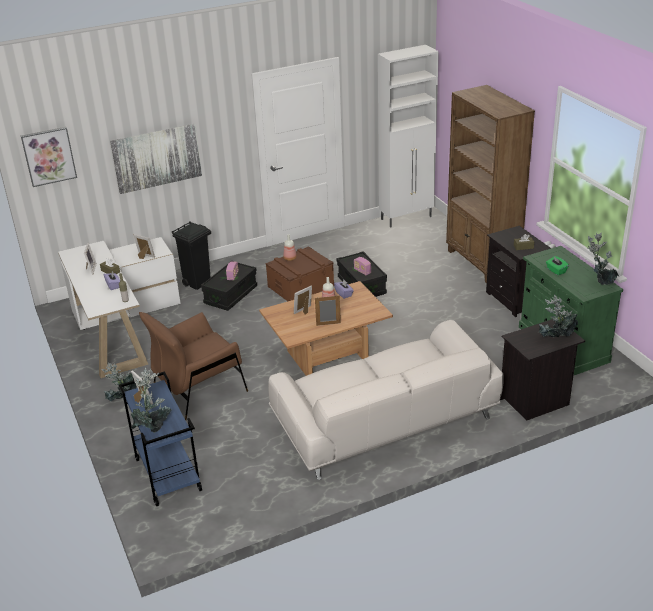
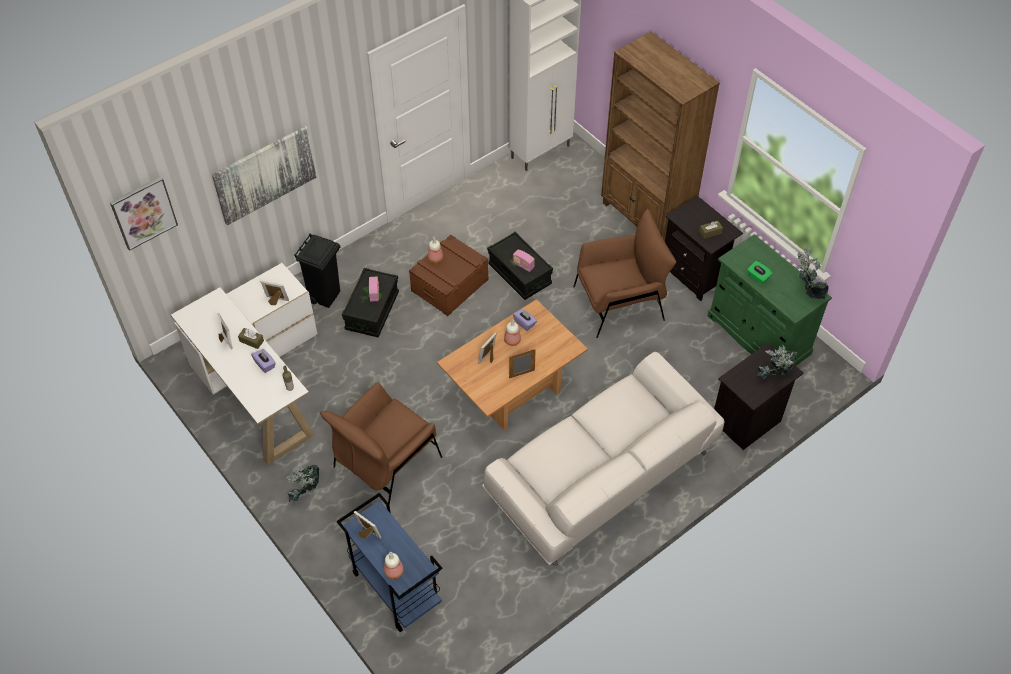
camera: 15 degrees left, 20 degrees up
potted plant [131,368,171,433] -> bottle [384,552,404,579]
none -> brown armchair [573,209,676,338]

